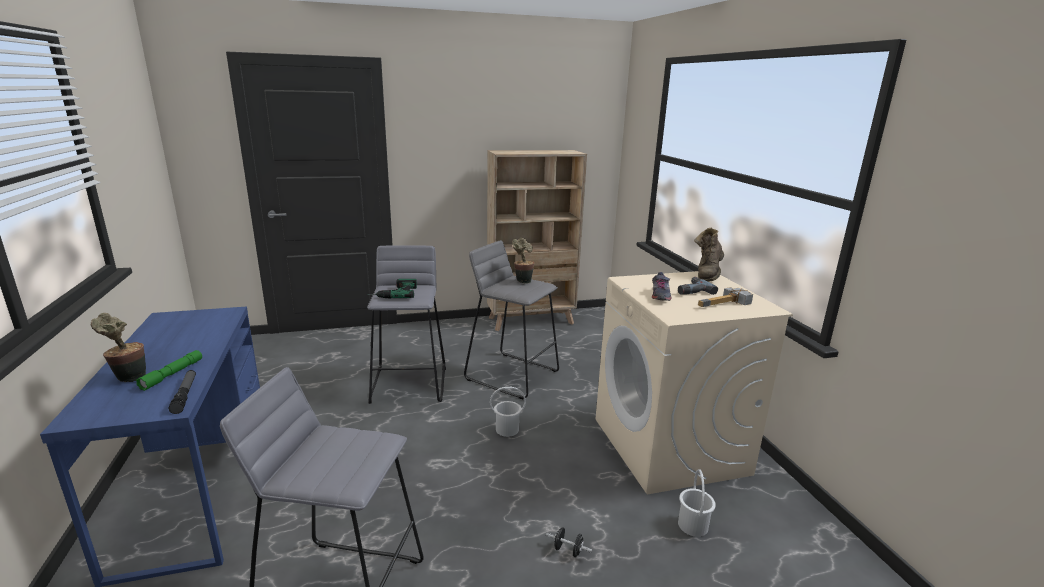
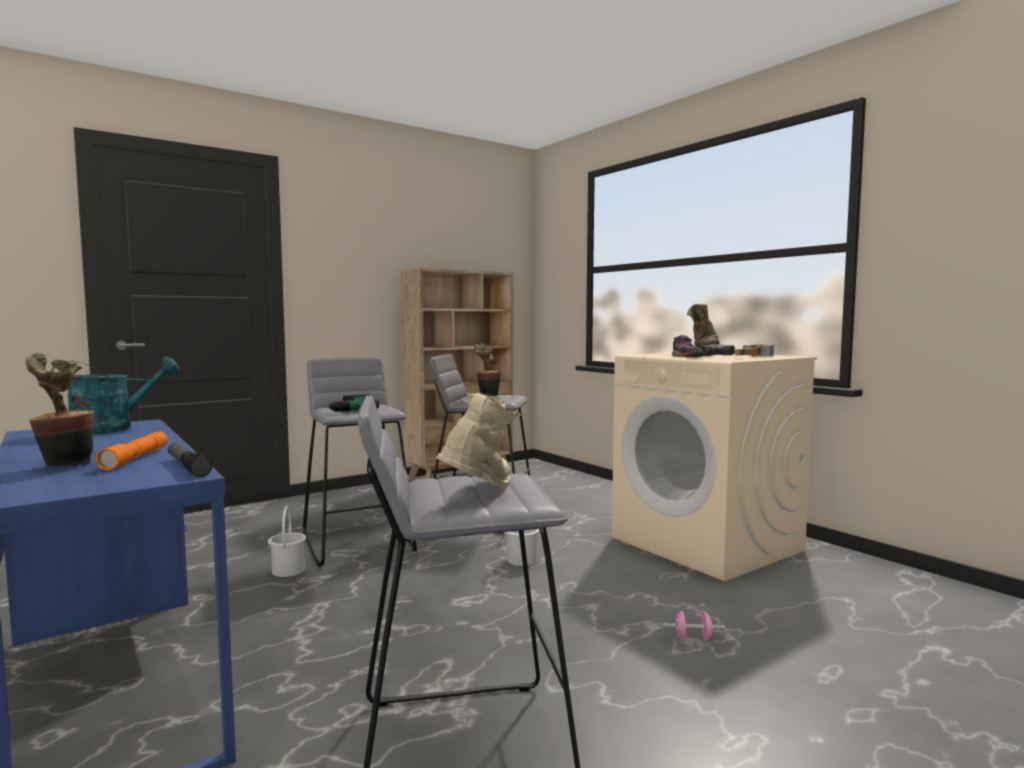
camera: 20 degrees left, 15 degrees down
green flashlight [136,350,202,391] -> orange flashlight [95,432,168,470]
black dumbbell [546,527,592,557] -> pink dumbbell [663,611,725,641]
white bucket [678,469,716,537] -> white bucket moved to [268,505,306,577]
none -> turquoise watering can [51,356,180,435]
none -> beige boot [436,393,521,488]

